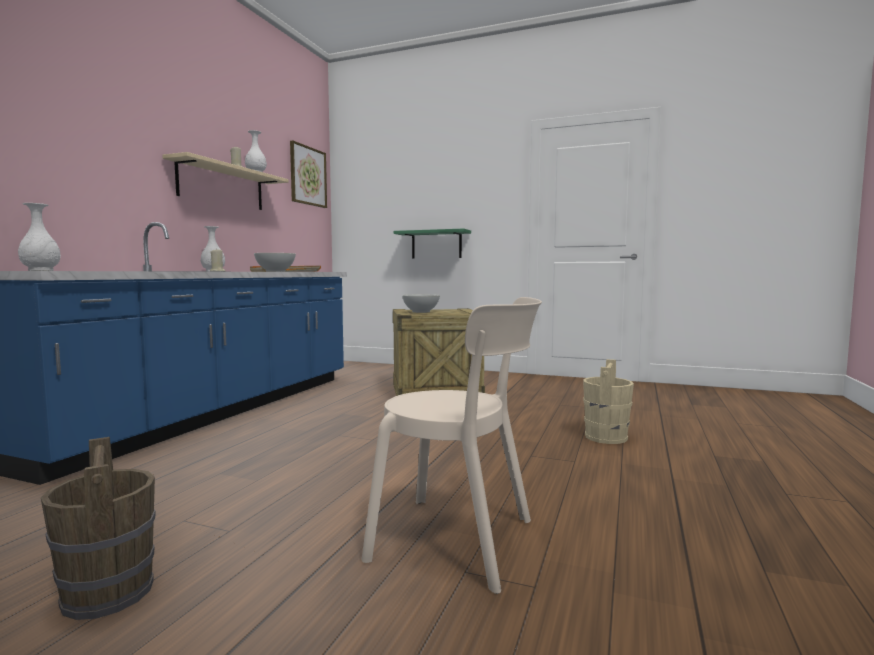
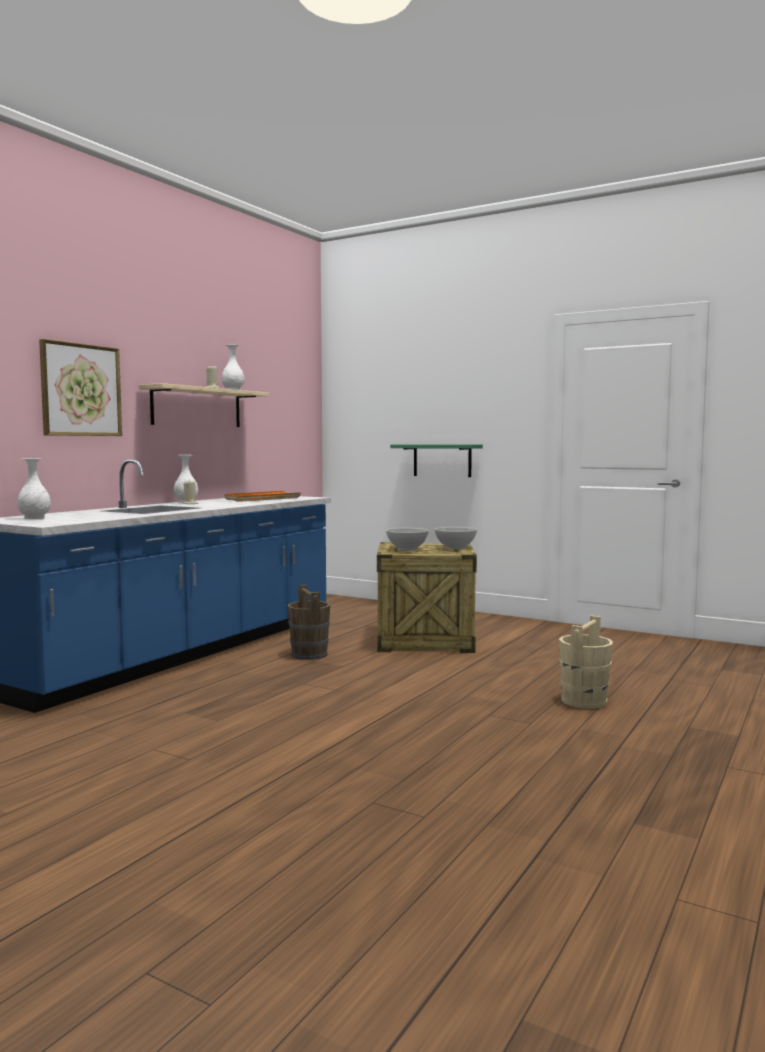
camera: 10 degrees right, 0 degrees up
brown bucket [41,437,156,620] -> brown bucket moved to [288,585,330,660]
white bowl [254,253,296,272] -> white bowl moved to [434,527,477,549]
picture [290,140,327,208] -> picture moved to [39,339,122,436]
beige chair [361,297,542,594] -> none

